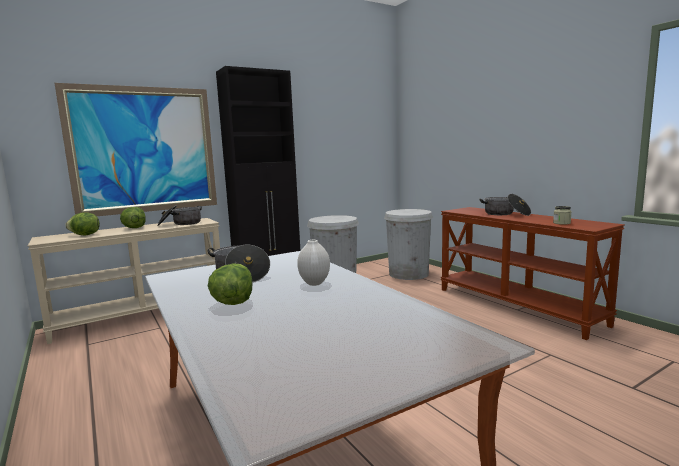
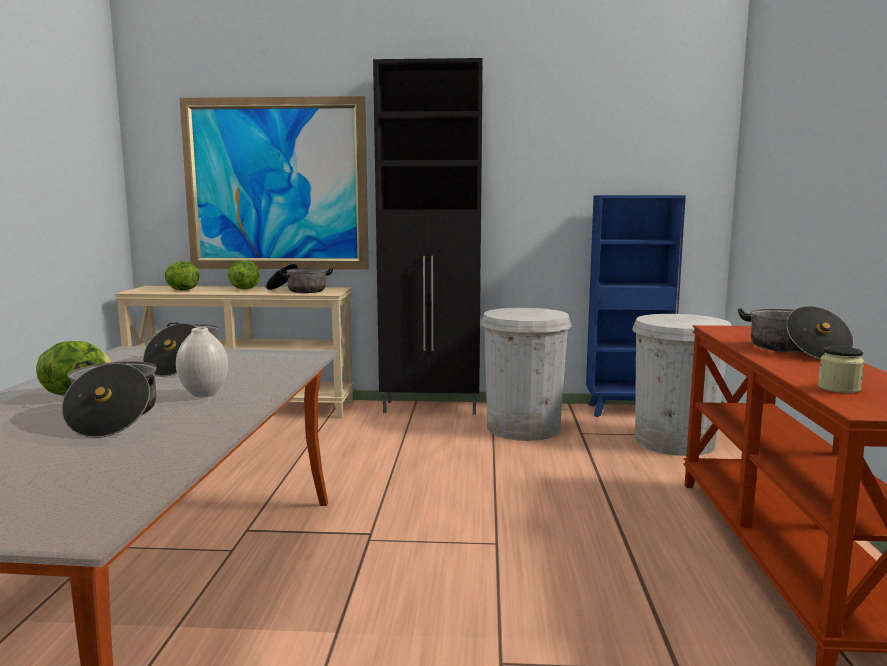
camera: 35 degrees right, 0 degrees up
none -> cooking pot [62,361,157,438]
none -> blue bookcase [586,195,686,417]

